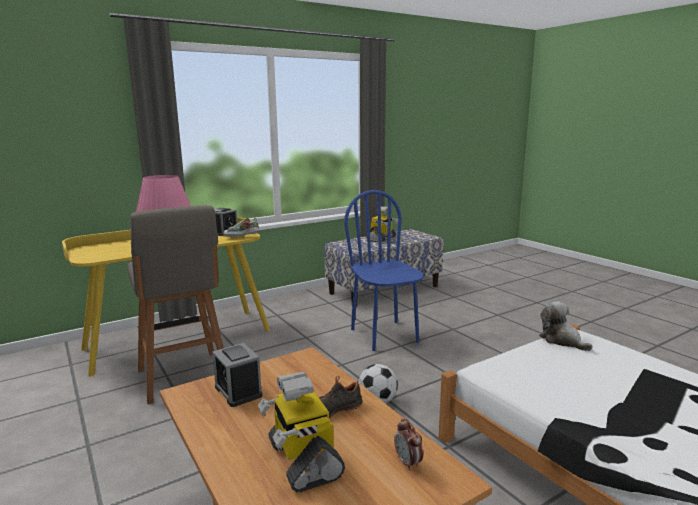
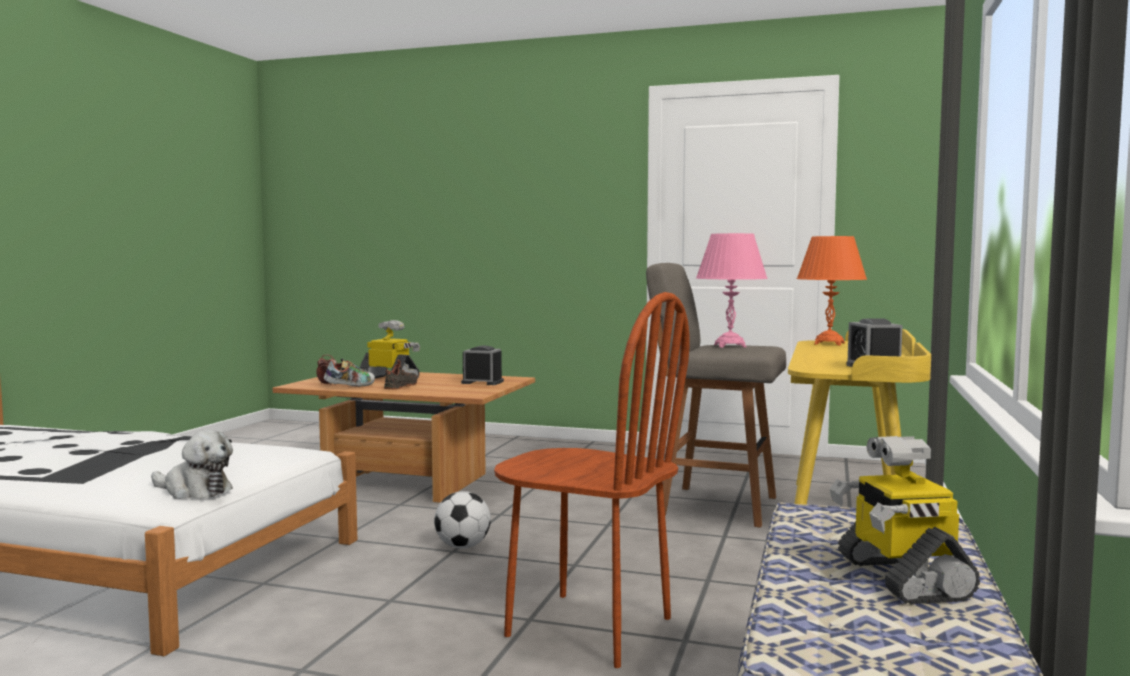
camera: 140 degrees right, 10 degrees down
shoe [223,218,260,237] -> shoe moved to [324,359,375,387]
blue chair [344,190,423,351] -> brown chair [494,292,689,668]
none -> orange table lamp [797,236,867,346]

